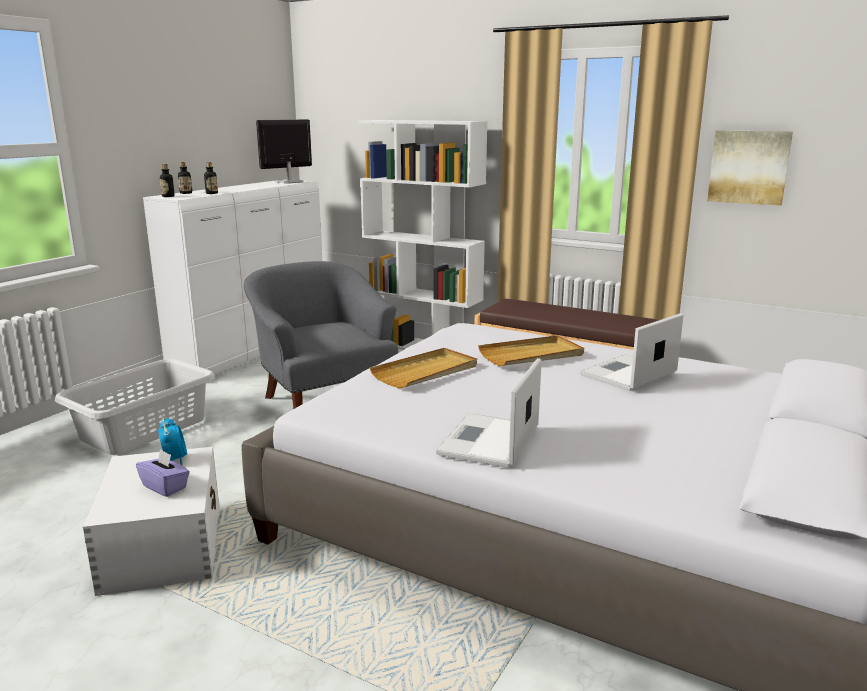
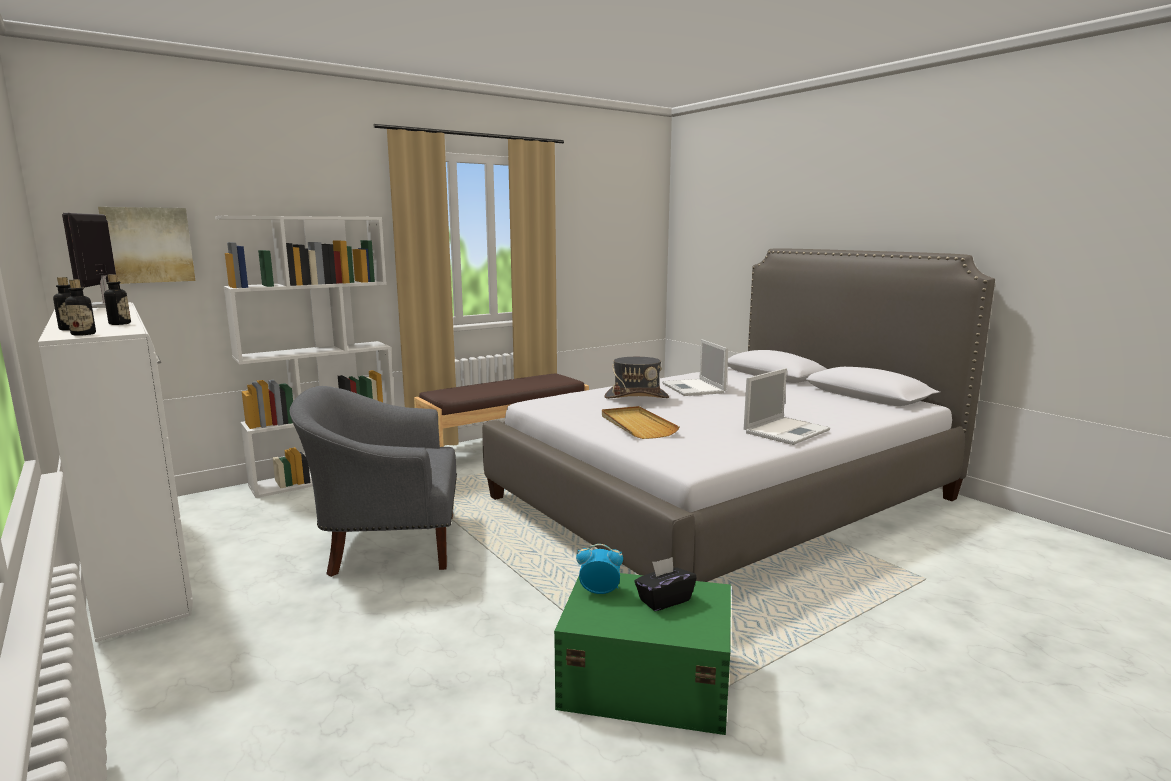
camera: 65 degrees left, 5 degrees down
grey laundry basket [55,359,215,455] -> none
white storage box [83,447,219,596] -> green storage box [554,573,731,735]
purple tissue box [136,449,190,497] -> black tissue box [634,557,697,611]
laptop [436,358,542,468] -> laptop turned 90 degrees counterclockwise [744,368,830,445]
beige tray [478,335,584,366] -> grey hat [604,357,669,399]
picture [707,130,793,206] -> picture moved to [98,207,195,284]

